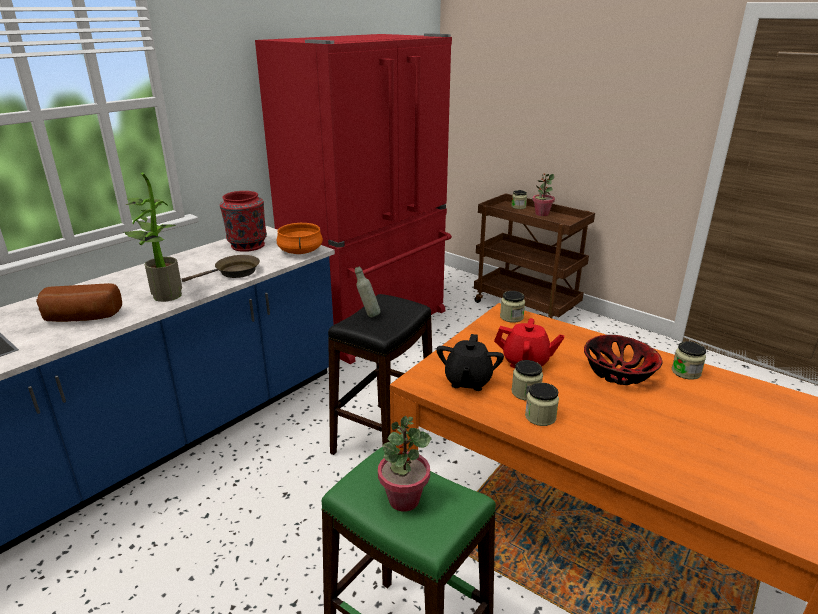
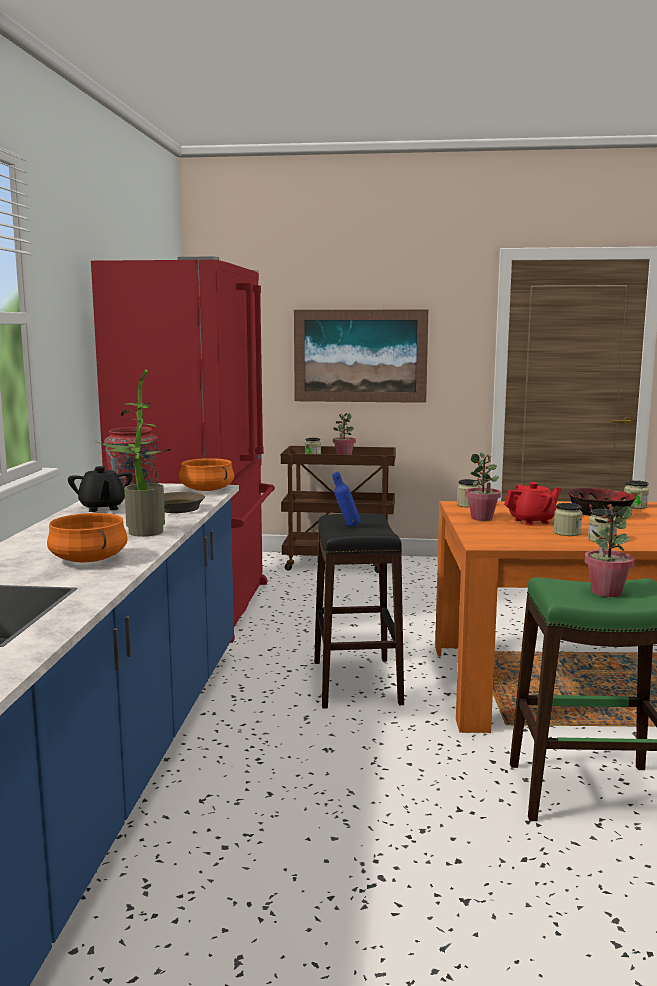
camera: 35 degrees left, 15 degrees down
bread [36,283,122,322] -> orange cooking pot [47,513,128,562]
grey bottle [355,267,380,317] -> blue bottle [332,471,361,527]
black teapot [436,334,504,391] -> black teapot moved to [68,466,133,512]
none -> picture [294,310,428,403]
none -> potted plant [465,453,501,521]

